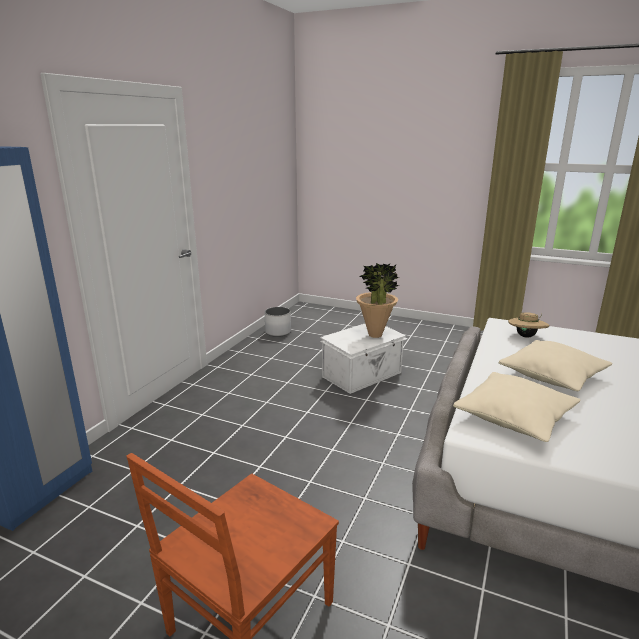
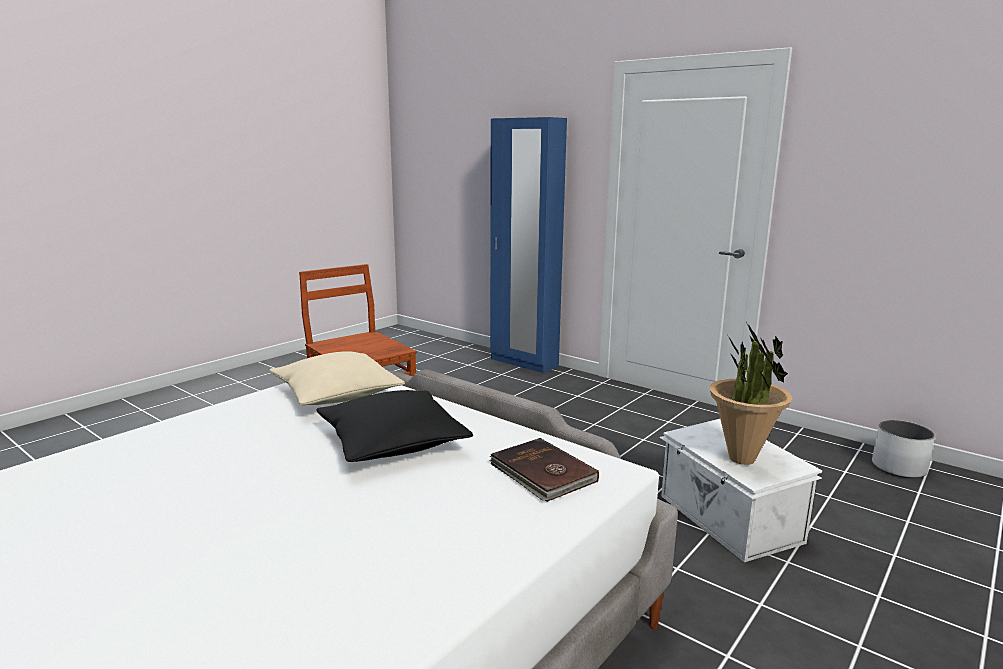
camera: 105 degrees right, 5 degrees down
beige pillow [498,340,613,391] -> black pillow [316,390,473,462]
beige hat [508,312,549,338] -> brown book [489,438,599,502]

